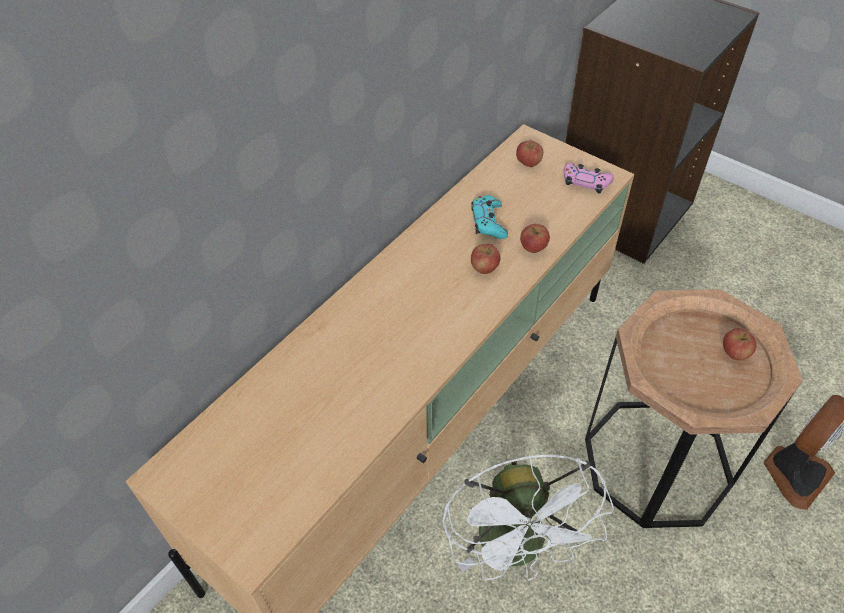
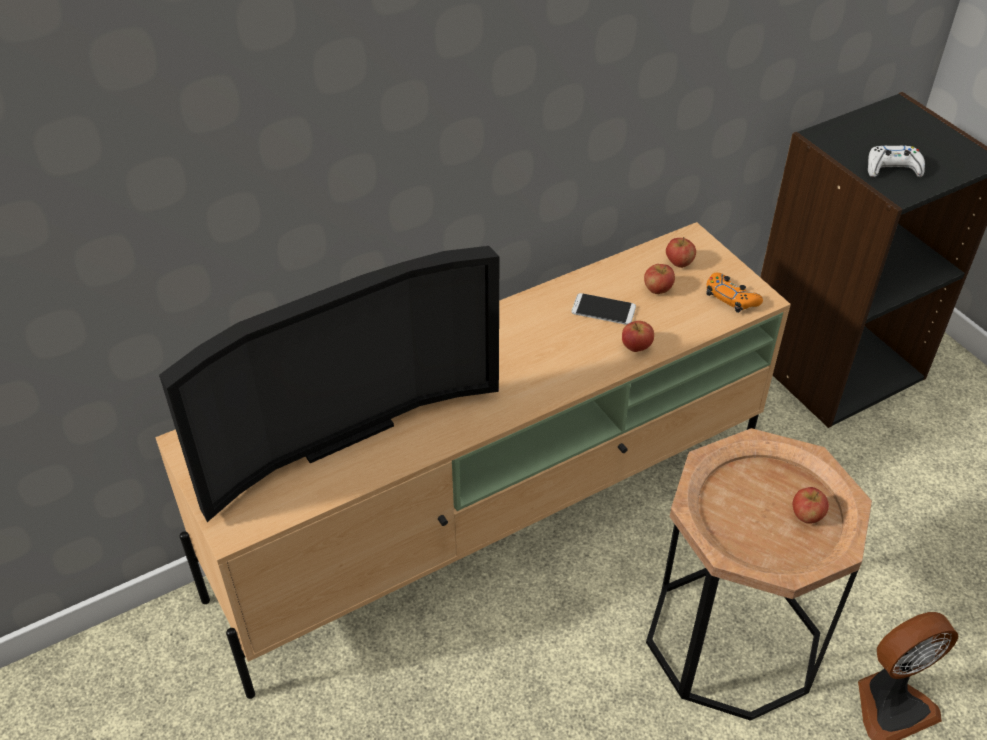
camera: 20 degrees right, 5 degrees down
white fan [442,454,614,581] -> none
turquoise game controller [471,195,508,239] -> phone [571,293,636,325]
apple [471,244,500,274] -> apple moved to [644,264,675,294]
pink game controller [564,163,614,194] -> orange game controller [706,273,763,313]
none -> television [159,246,499,522]
none -> white game controller [868,146,925,177]

